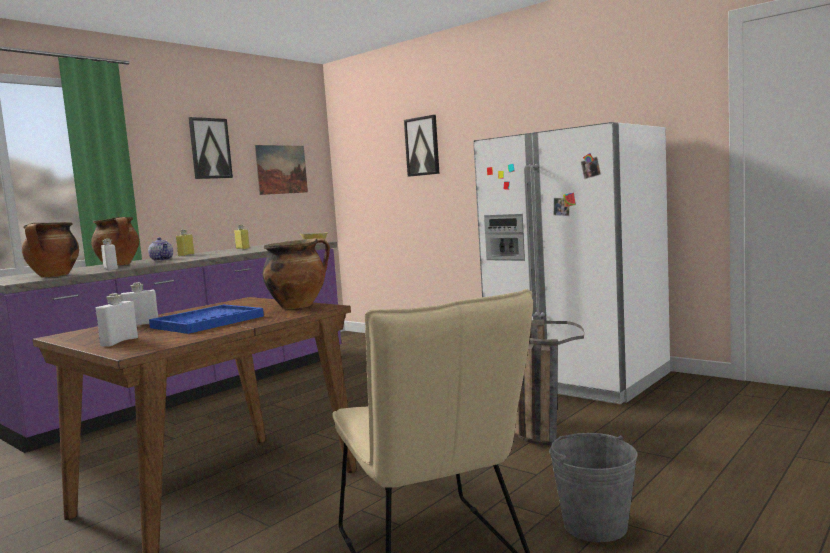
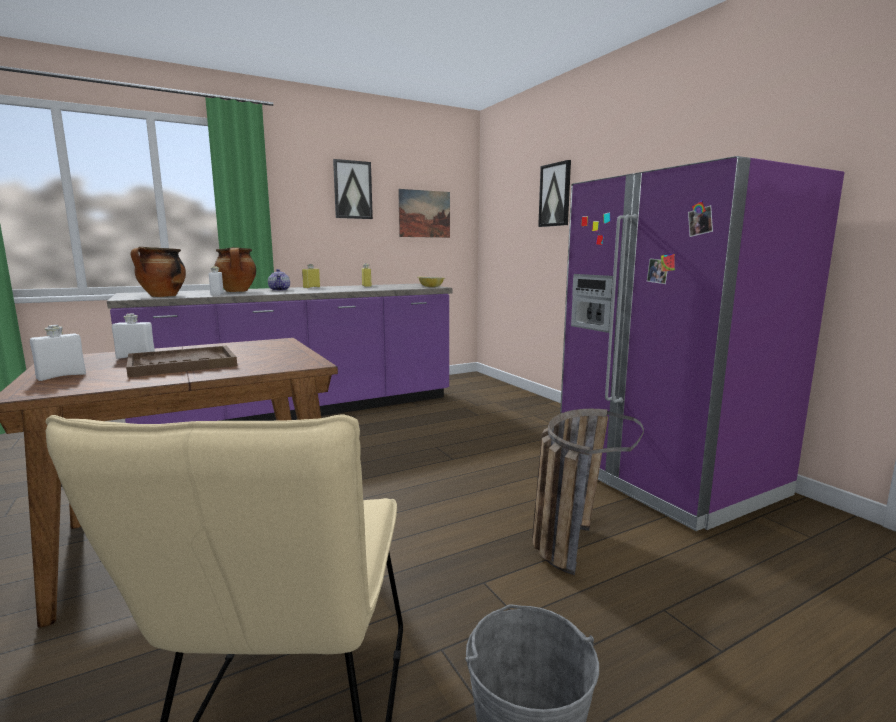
camera: 20 degrees right, 5 degrees up
blue tray [149,305,264,334] -> brown tray [126,346,237,378]
cooking pot [263,238,330,309] -> none
white fridge [473,122,670,404] -> purple fridge [560,156,844,531]

